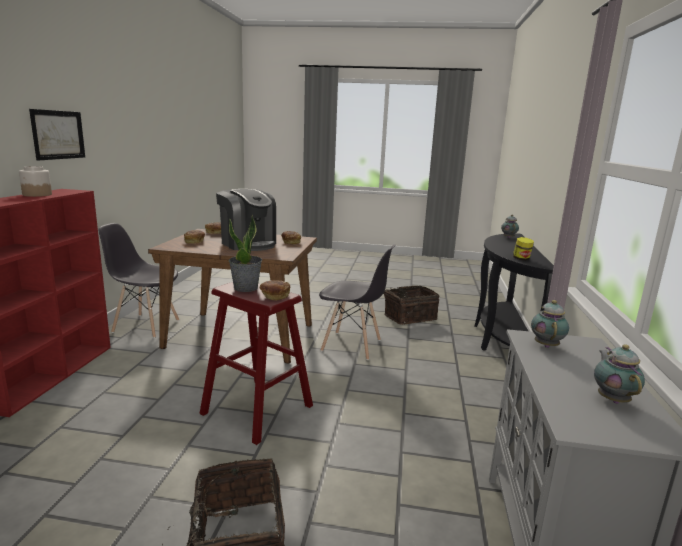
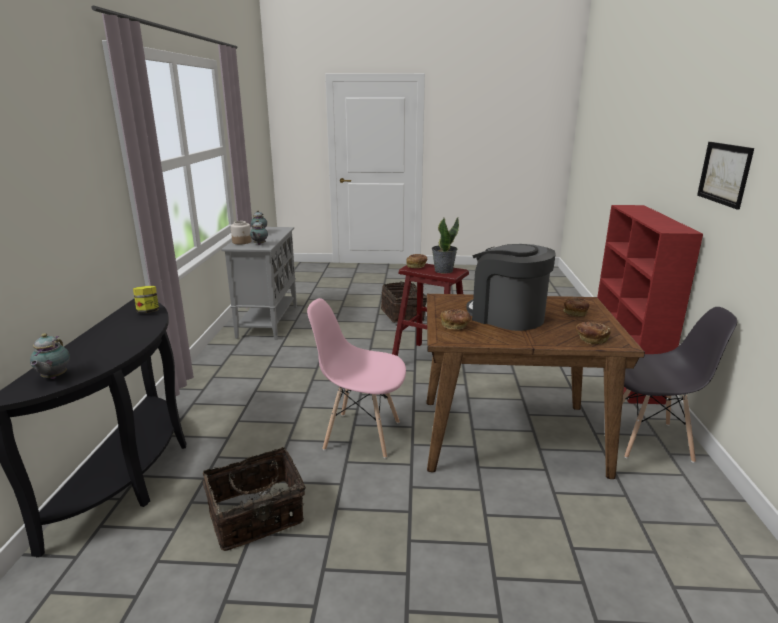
camera: 175 degrees right, 5 degrees up
jar [19,166,52,197] -> jar moved to [231,221,251,245]
grey chair [319,244,396,360] -> pink chair [307,298,406,458]

